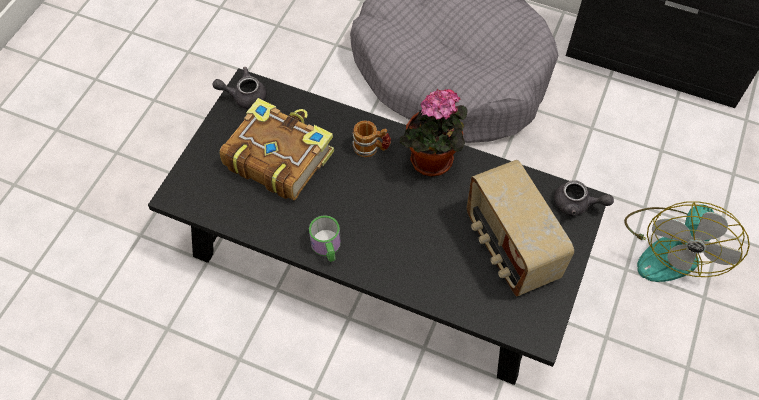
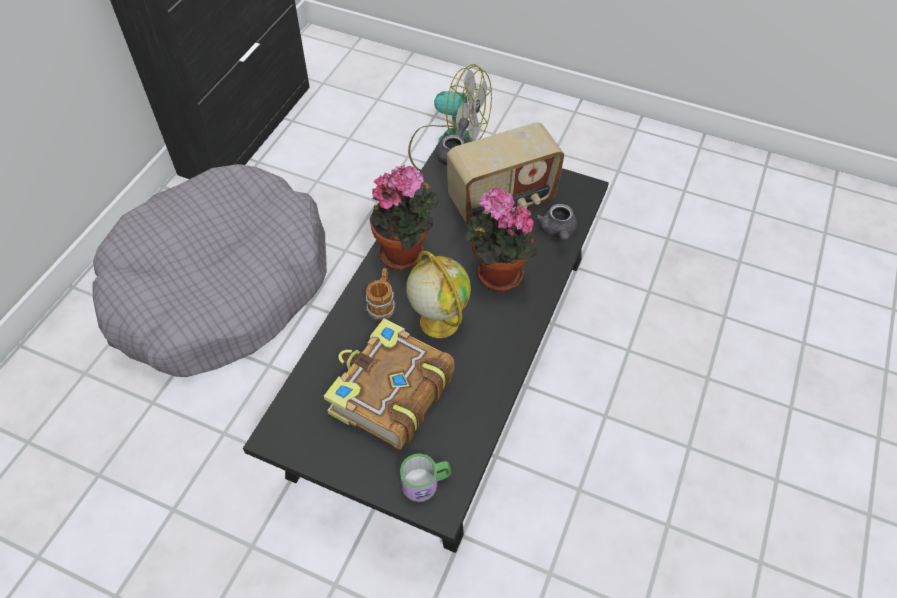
camera: 90 degrees left, 5 degrees down
grey teapot [212,67,267,109] -> grey teapot moved to [535,204,577,241]
mug [309,215,341,262] -> mug moved to [400,453,451,502]
none -> globe [406,251,471,338]
none -> potted plant [465,188,537,291]

